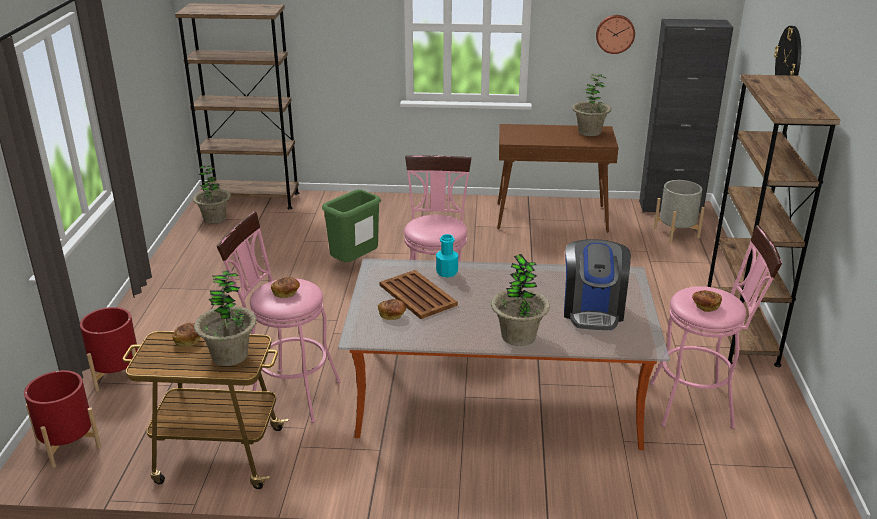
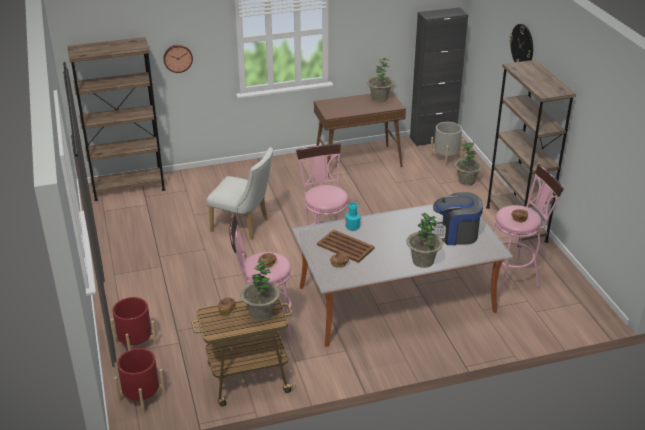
camera: 20 degrees left, 5 degrees up
potted plant [193,165,231,224] -> potted plant moved to [454,142,483,185]
green trash can [322,189,381,262] -> white chair [207,147,273,240]
coffee machine [564,239,631,330] -> coffee machine turned 105 degrees clockwise [431,192,483,245]
wall clock [596,15,635,54] -> wall clock moved to [163,45,193,73]

